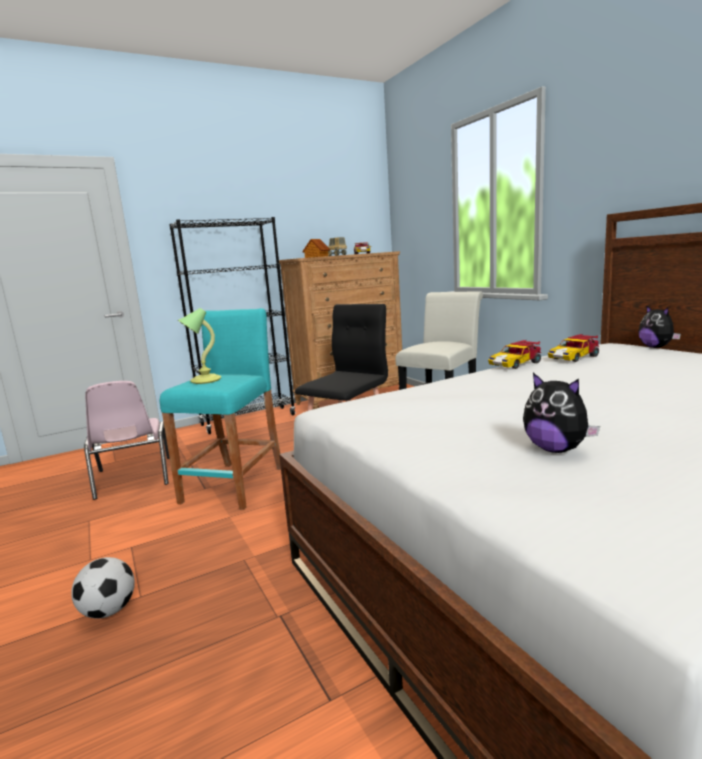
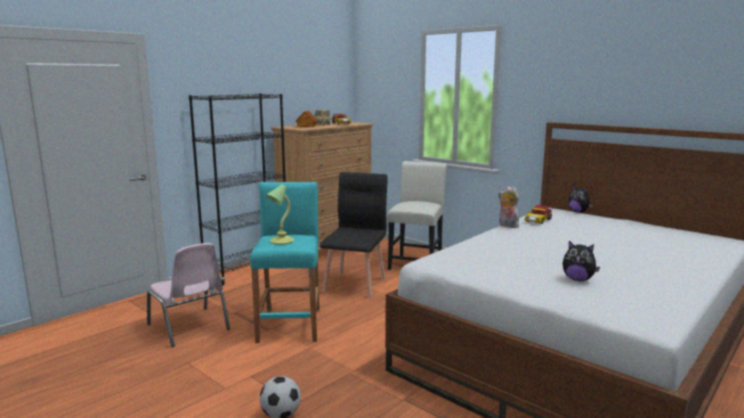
camera: 20 degrees left, 0 degrees up
toy car [488,340,541,369] -> plush toy [498,186,519,228]

